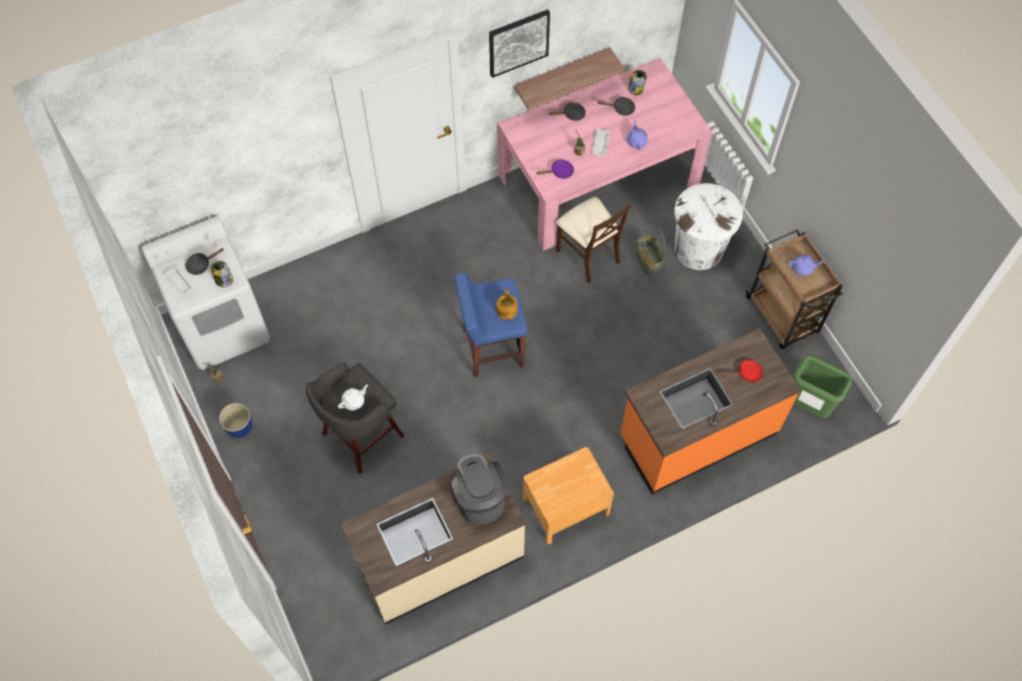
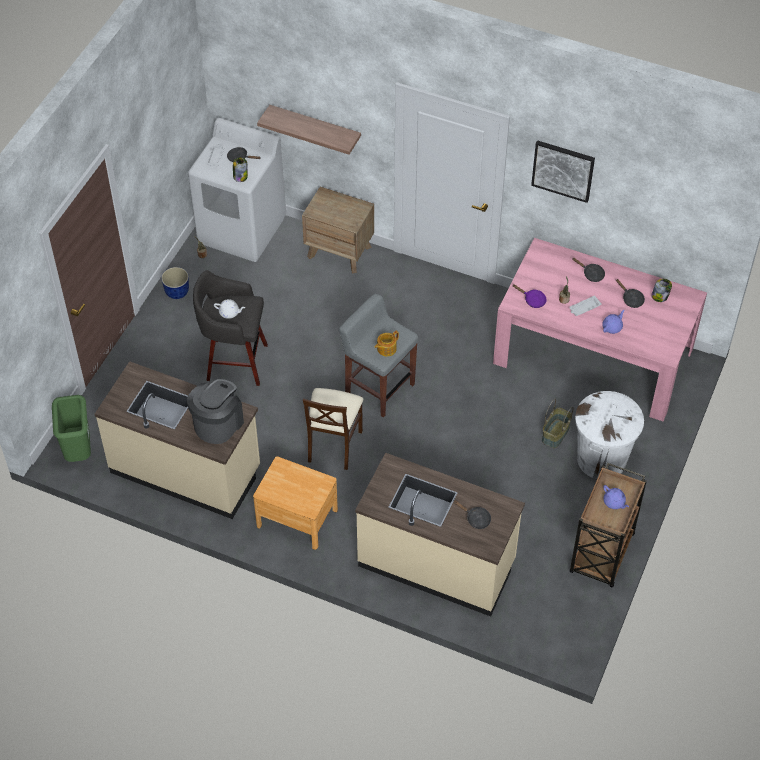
camera: 50 degrees right, 10 degrees down
blue stool [454,272,527,377] -> grey stool [339,294,418,418]
shelf [514,47,625,110] -> shelf moved to [257,105,361,155]
beige chair [556,197,631,283] -> beige chair moved to [303,388,364,470]
orange counter [620,328,801,494] -> beige counter [355,453,525,617]
red frying pan [723,360,763,382] -> black frying pan [454,501,491,529]
green trash can [793,355,852,418] -> green trash can moved to [52,395,91,462]
none -> brown nightstand [302,187,374,273]

